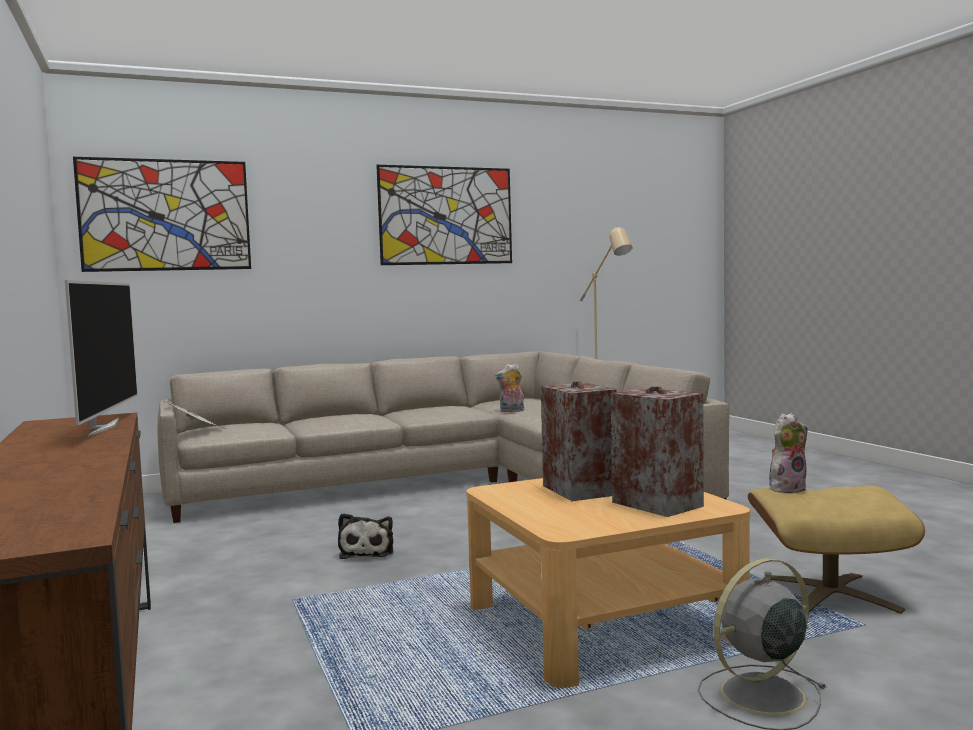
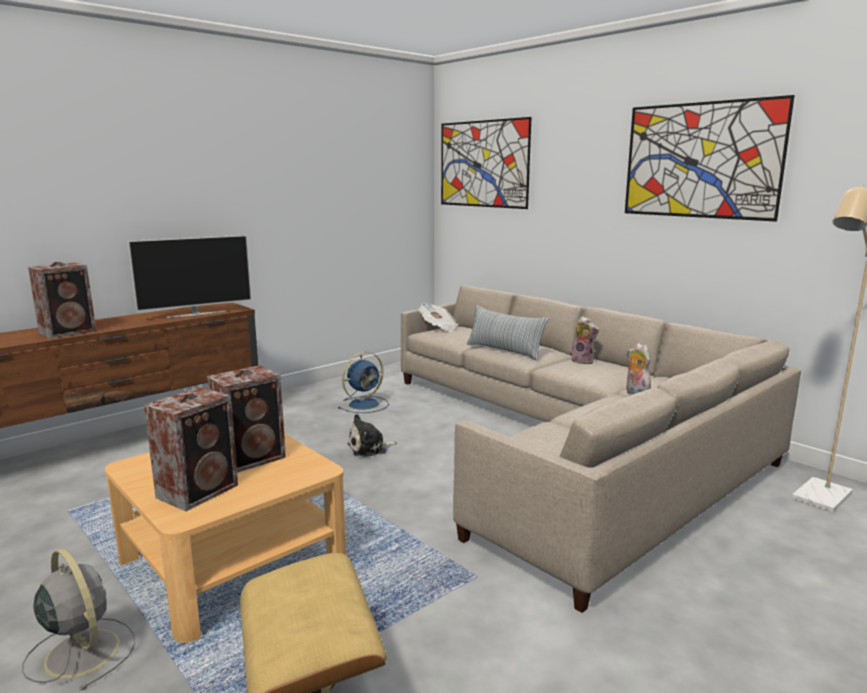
camera: 70 degrees right, 10 degrees up
plush toy [769,413,808,493] -> plush toy moved to [569,316,599,364]
none -> speaker [28,262,96,339]
none -> blue fan [338,352,389,413]
none -> pillow [467,305,548,361]

